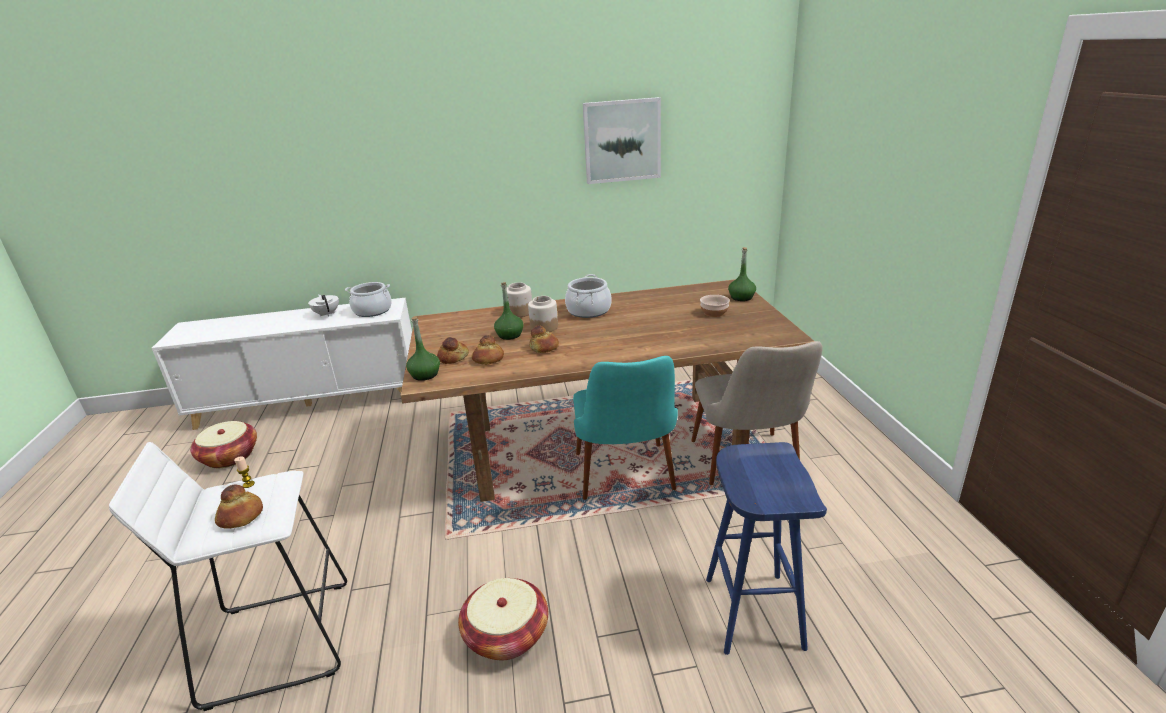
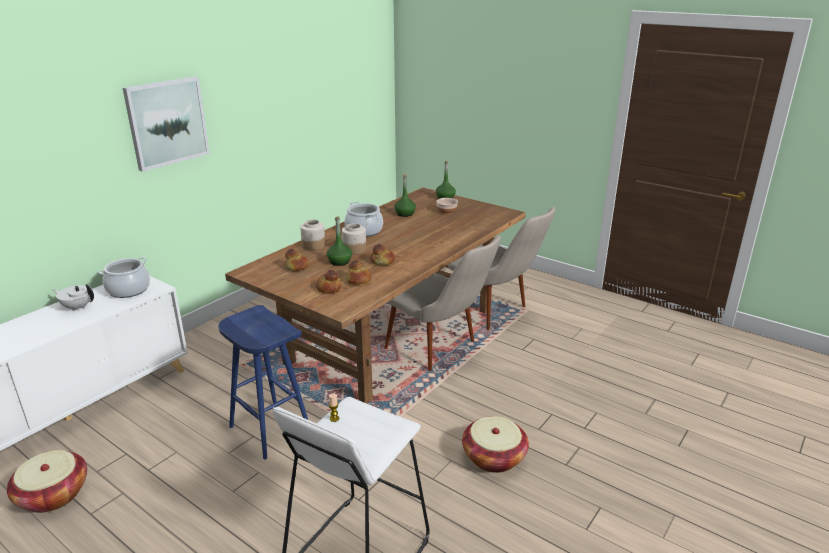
camera: 45 degrees left, 0 degrees up
bread [215,485,263,529] -> bread moved to [284,249,309,271]
green bottle [406,316,440,381] -> green bottle moved to [395,174,416,217]
turquoise chair [573,356,678,500] -> beige chair [384,236,501,371]
picture [583,97,661,184] -> picture moved to [123,76,210,172]
blue stool [706,442,827,655] -> blue stool moved to [218,305,308,459]

